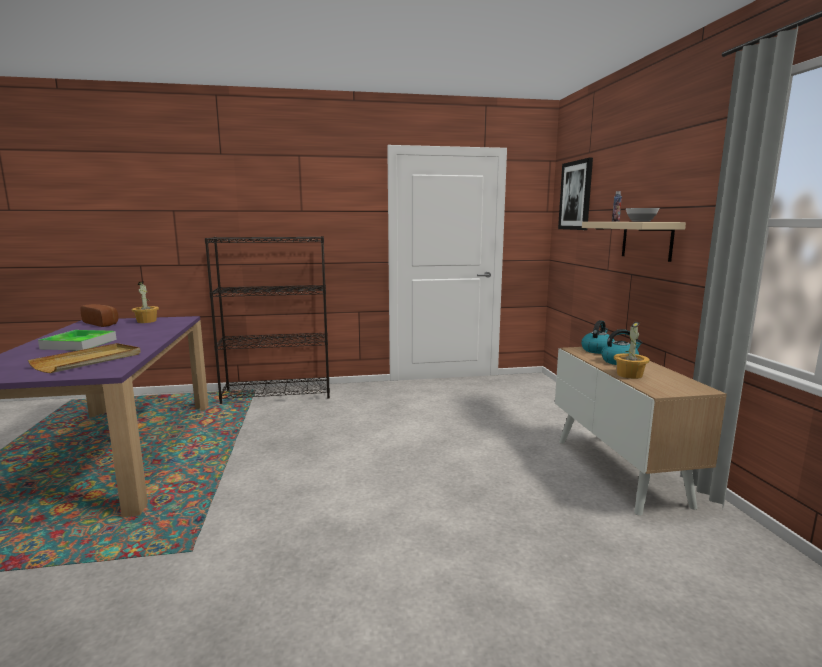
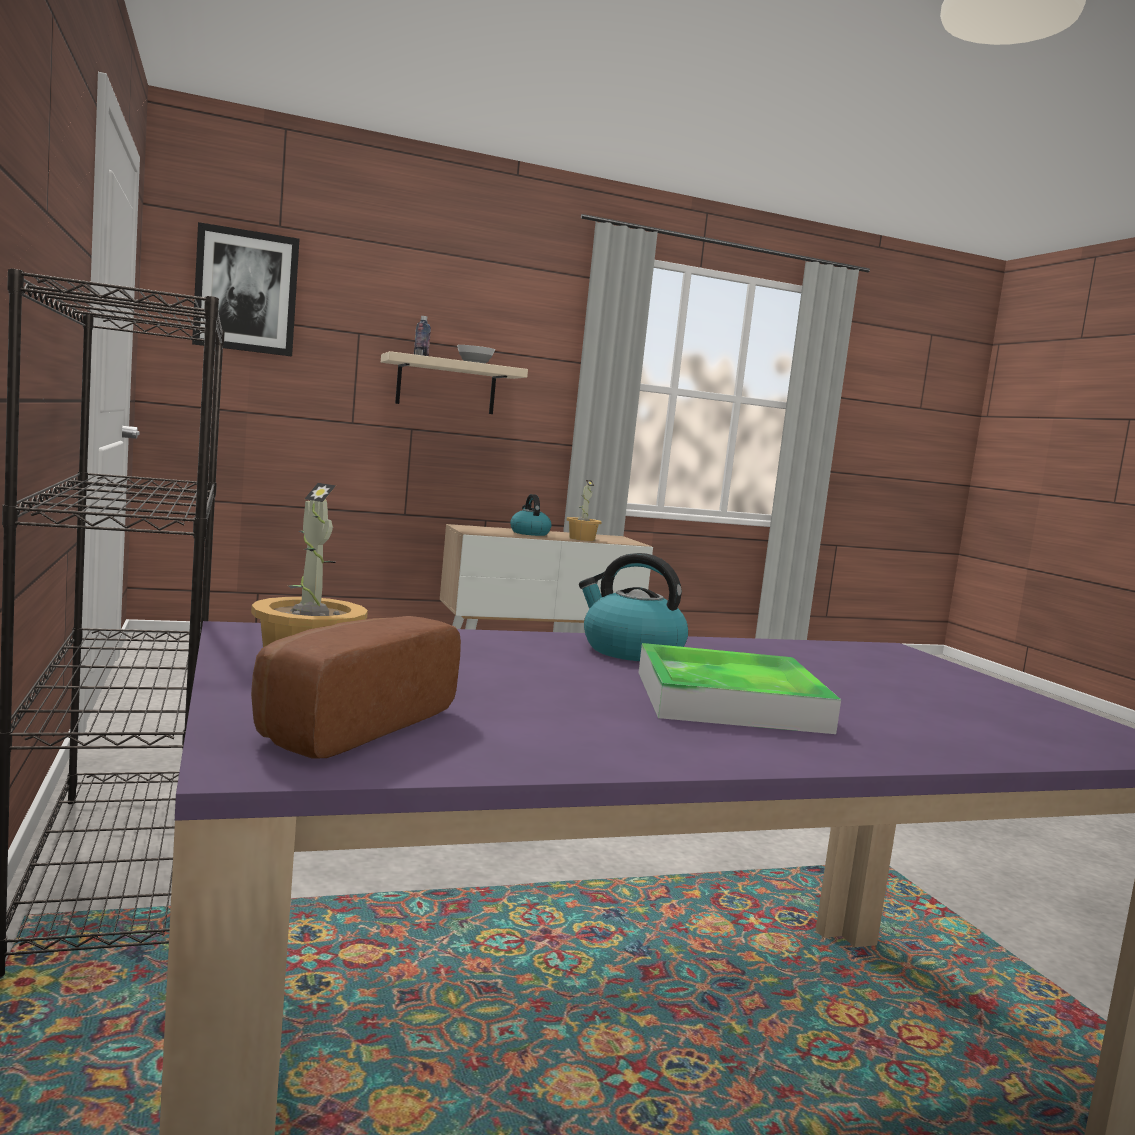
camera: 100 degrees left, 5 degrees down
beige tray [28,343,141,373] -> none
kettle [581,320,615,354] -> kettle moved to [579,553,688,661]

